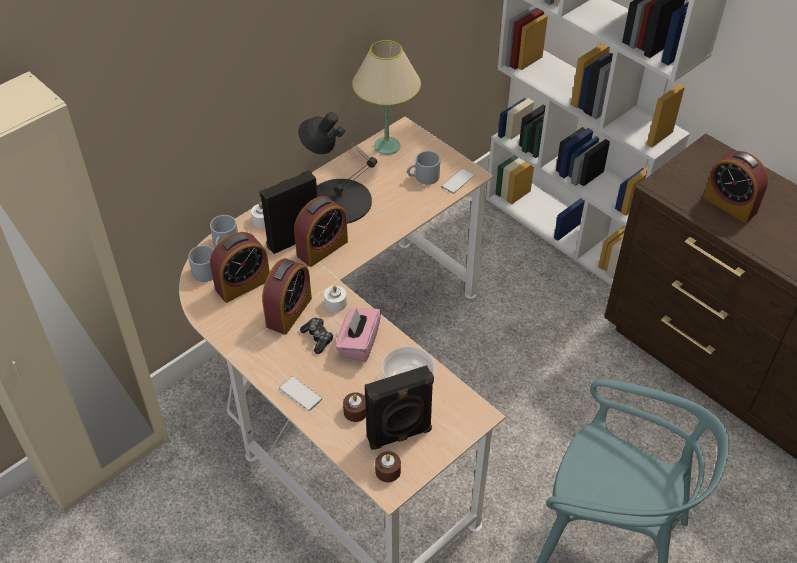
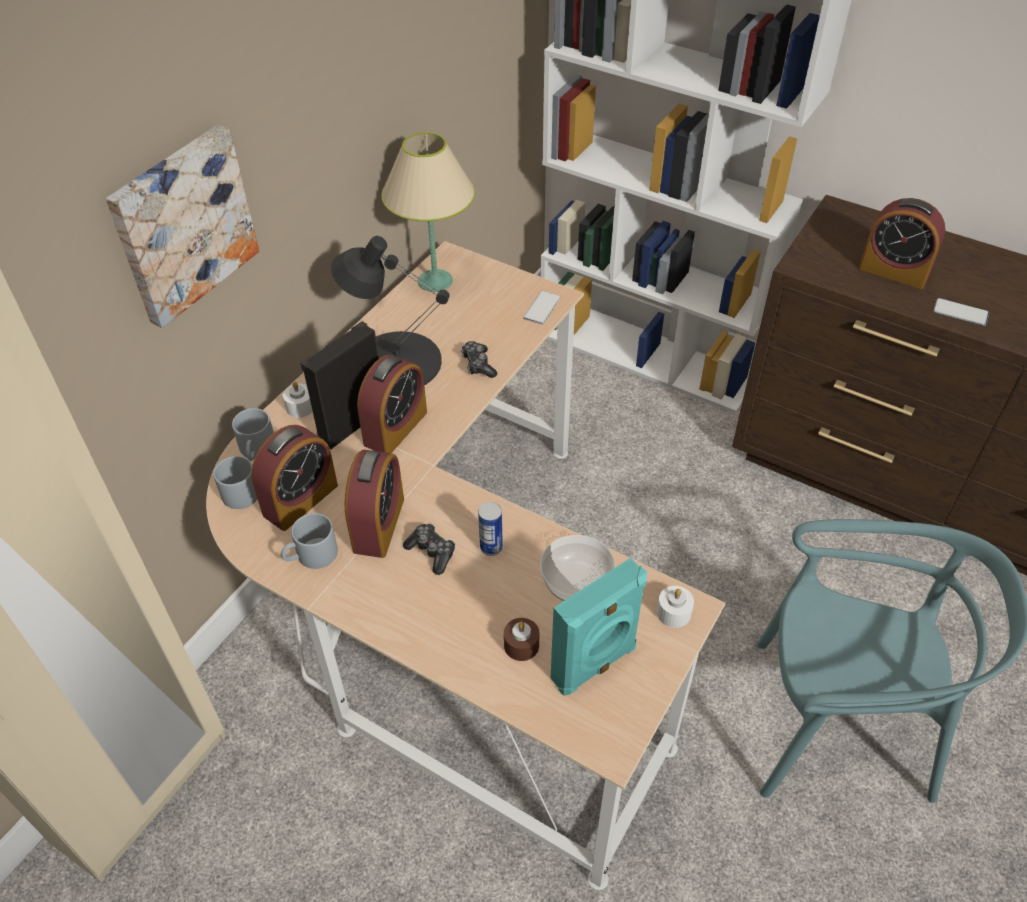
camera: 15 degrees left, 0 degrees up
phone [279,376,322,411] -> phone moved to [934,298,989,326]
white candle [324,286,347,312] -> white candle moved to [657,586,694,628]
pink tissue box [336,308,381,362] -> can [478,502,503,556]
black speaker [365,365,434,450] -> turquoise speaker [551,558,647,696]
brown candle [375,451,401,482] -> none
grey mug [407,151,440,185] -> grey mug moved to [281,513,338,569]
none -> picture [106,125,259,328]
none -> game controller [461,341,497,378]

